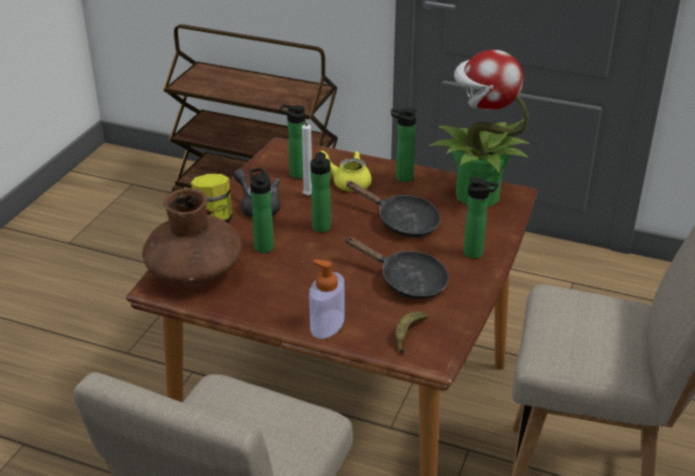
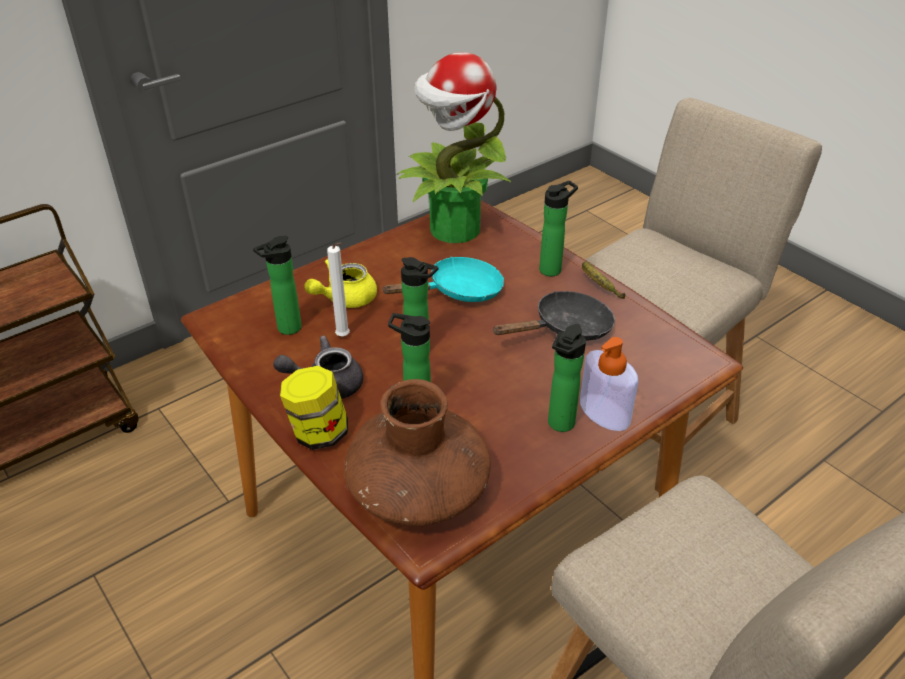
camera: 60 degrees left, 5 degrees up
black frying pan [346,181,440,237] -> turquoise frying pan [381,257,504,302]
bottle [391,108,417,182] -> bottle moved to [548,324,586,432]
banana [395,311,428,355] -> banana moved to [582,261,625,299]

